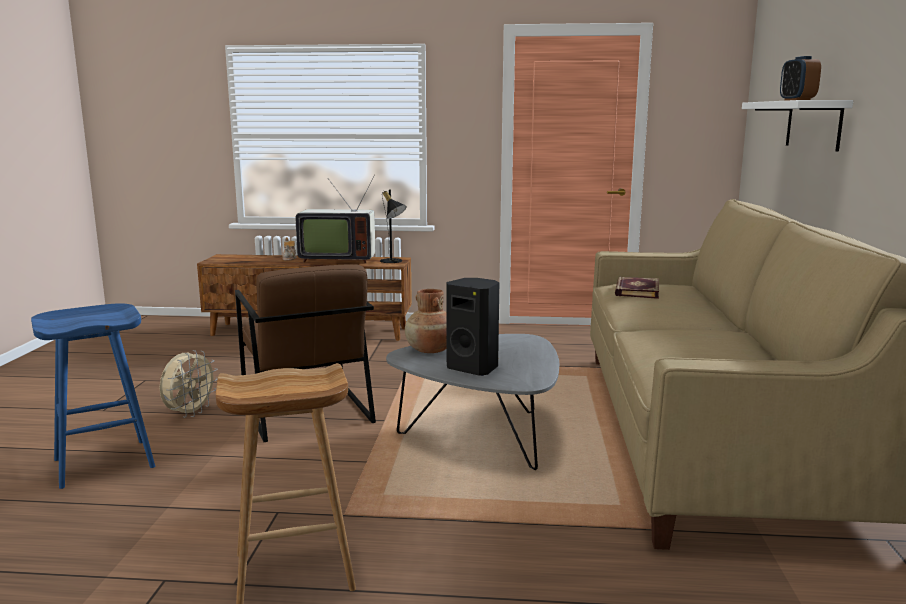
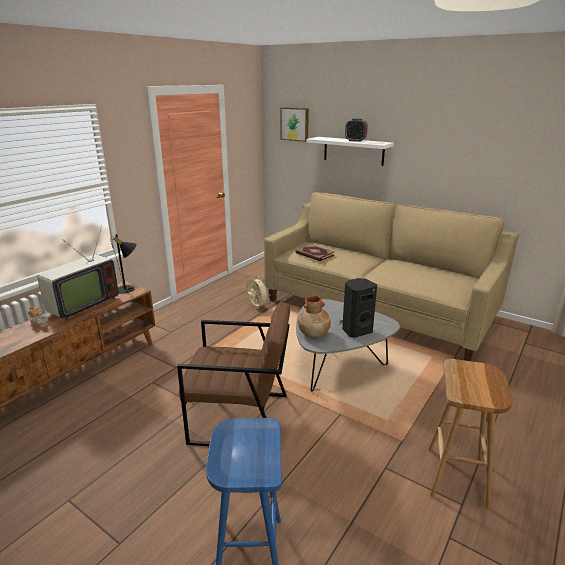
camera: 60 degrees left, 10 degrees up
beige fan [160,350,218,418] -> beige fan moved to [247,275,271,308]
none -> picture [281,107,309,142]

